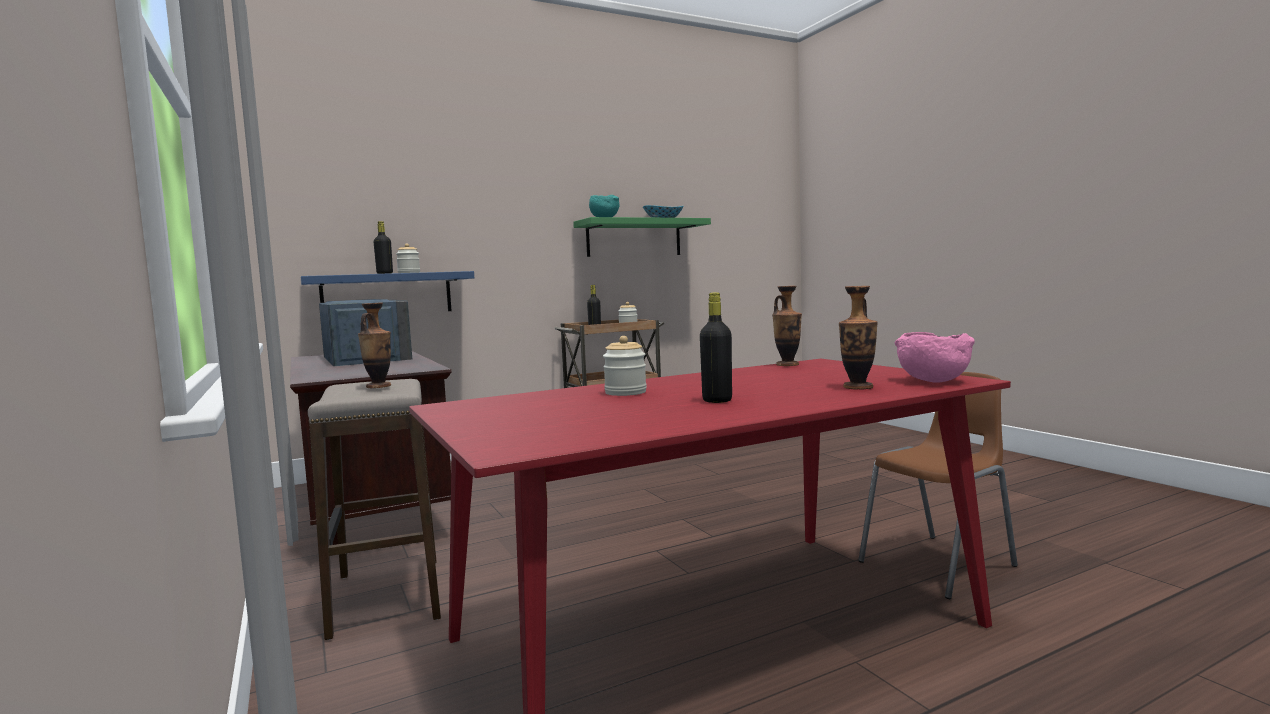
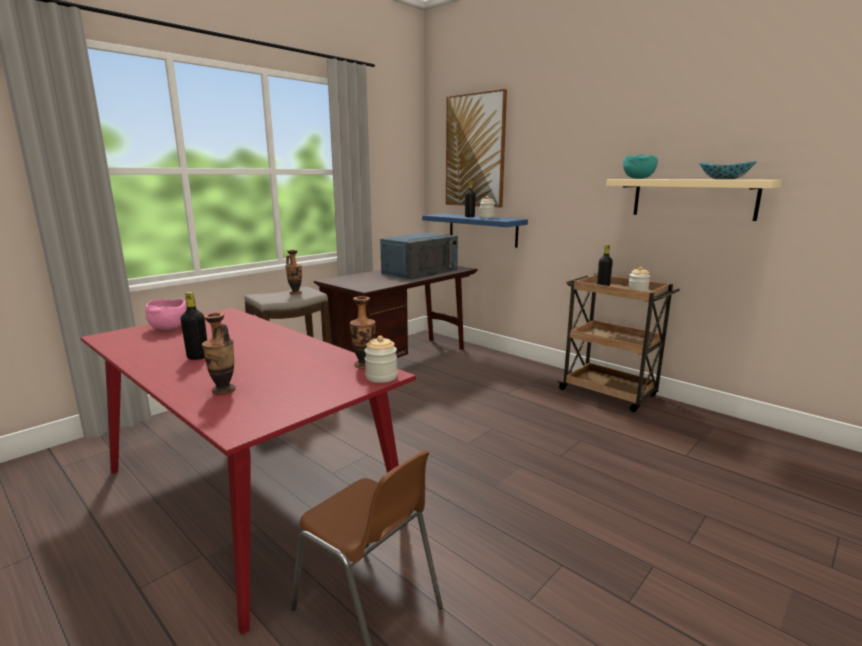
camera: 70 degrees right, 10 degrees up
green shelf [573,217,711,257] -> beige shelf [606,179,782,221]
jar [603,336,647,396] -> jar moved to [364,336,397,383]
pink bowl [895,332,975,382] -> pink bowl moved to [145,299,186,330]
none -> picture [446,89,507,207]

